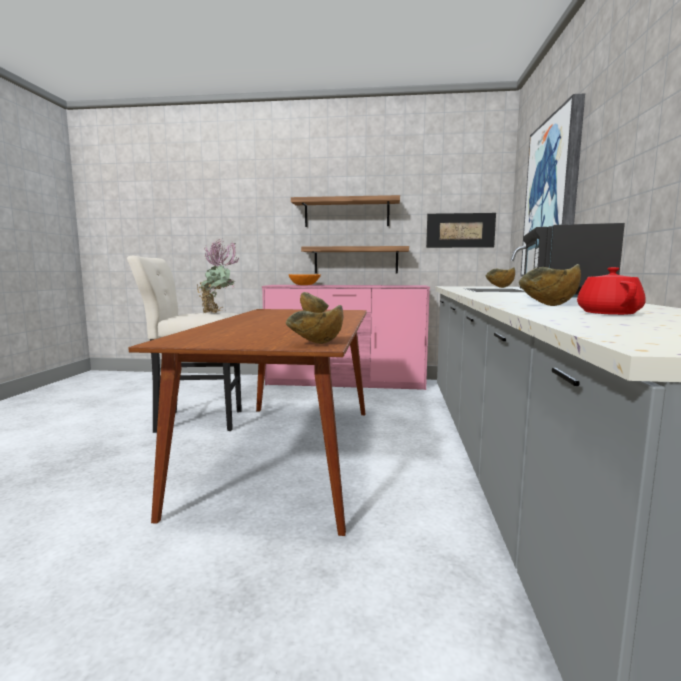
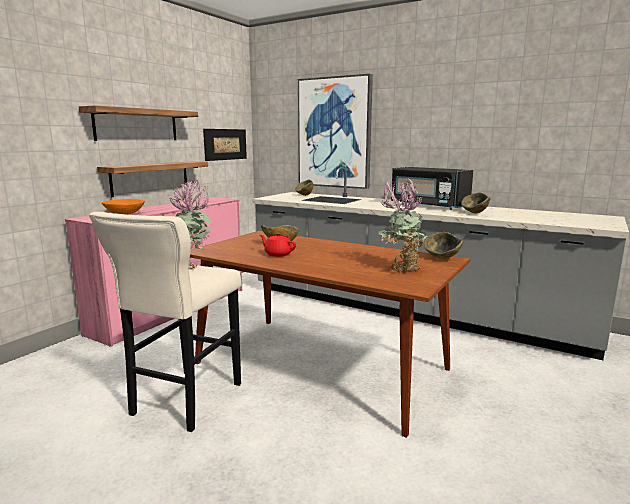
camera: 65 degrees left, 5 degrees up
red teapot [577,267,646,315] -> red teapot moved to [260,233,296,257]
none -> potted plant [378,178,429,272]

